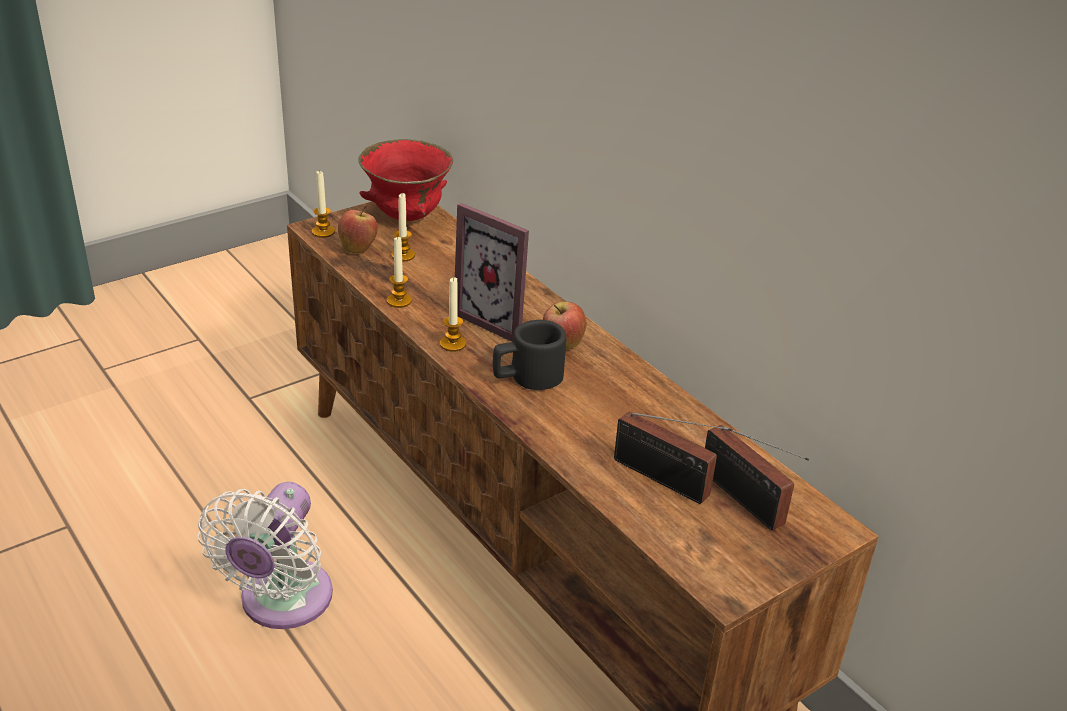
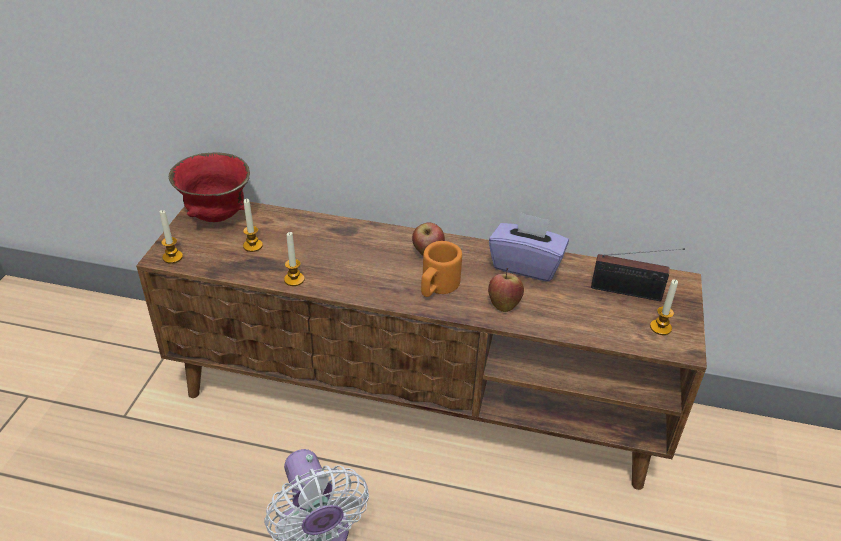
camera: 40 degrees left, 5 degrees up
apple [338,205,378,253] -> apple moved to [488,268,524,312]
candle [440,277,466,352] -> candle moved to [650,279,678,335]
picture frame [455,203,529,342] -> none
black mug [493,320,566,390] -> orange mug [421,241,462,297]
radio [614,412,733,504] -> none
none -> purple tissue box [489,212,569,282]

